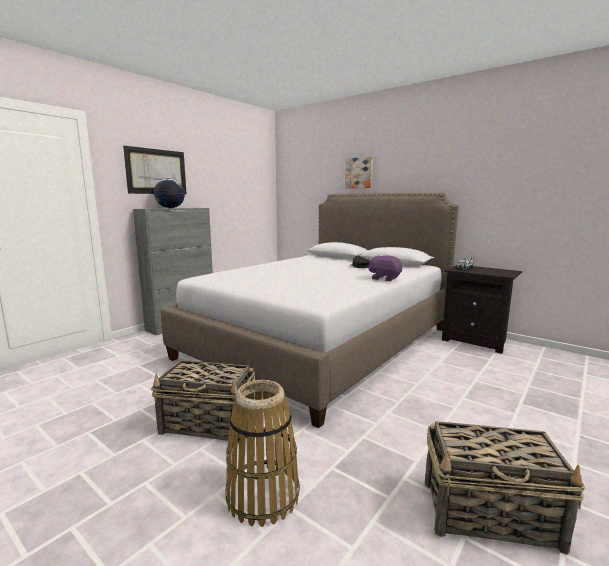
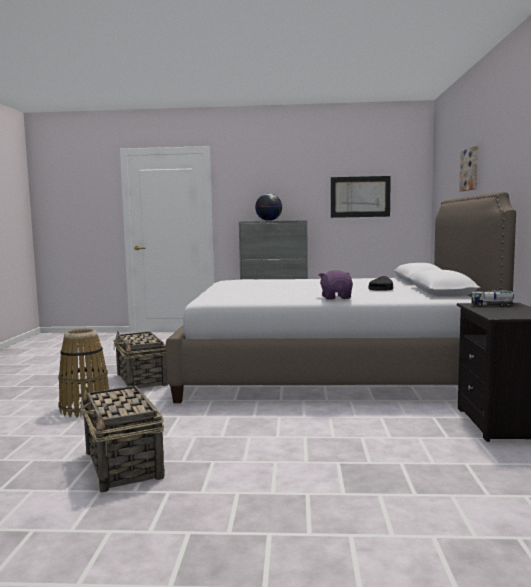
camera: 55 degrees right, 5 degrees down
picture [123,146,186,194] -> picture moved to [331,176,391,218]

